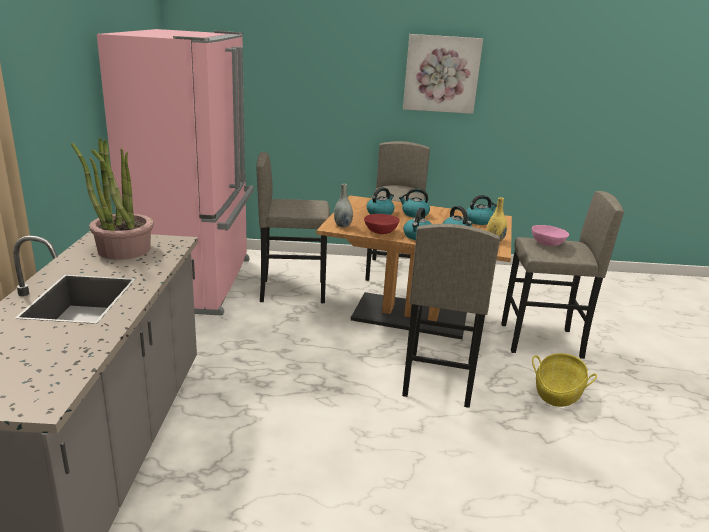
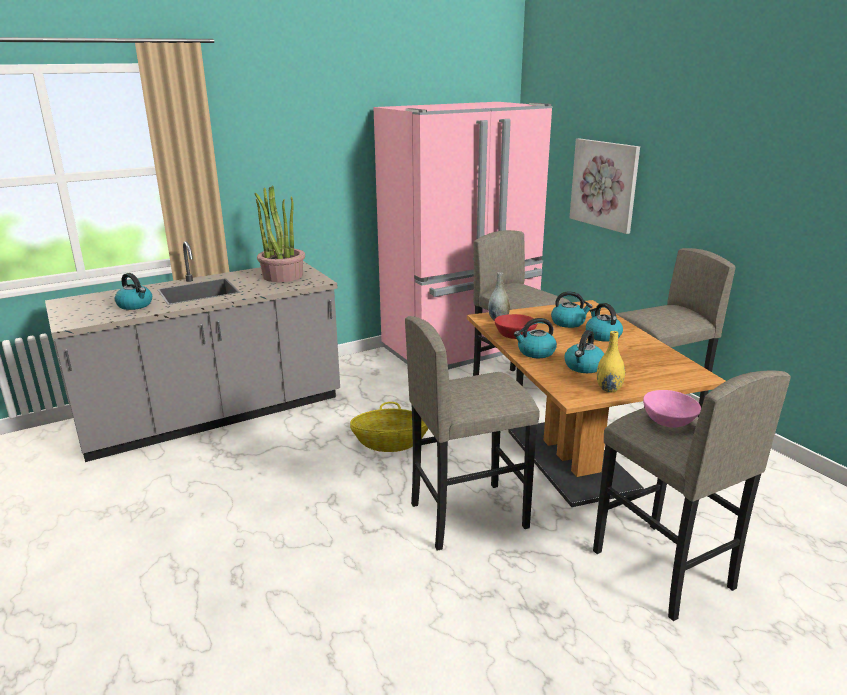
camera: 60 degrees right, 0 degrees up
picture [403,34,483,114] -> picture moved to [570,138,640,234]
kettle [466,195,497,225] -> kettle moved to [115,273,152,310]
basket [532,353,597,407] -> basket moved to [350,402,428,452]

